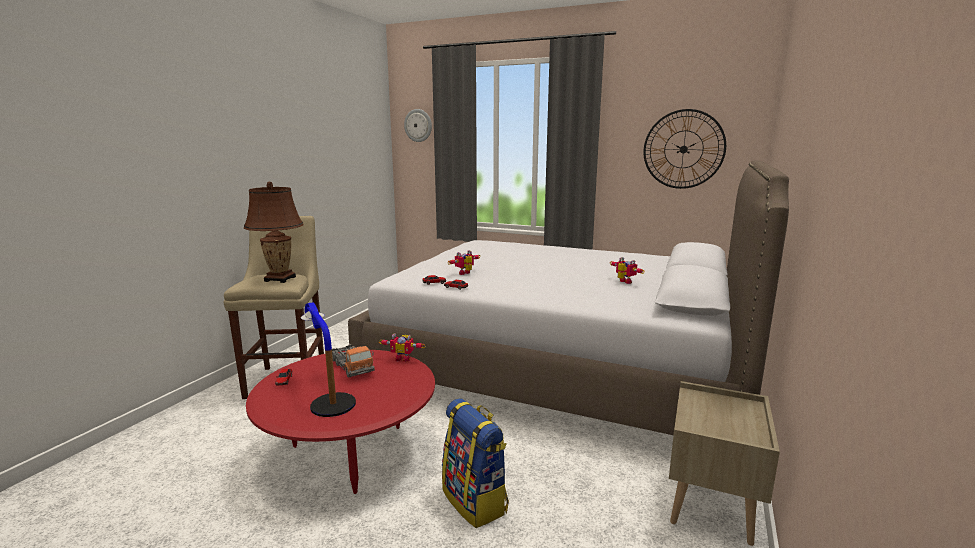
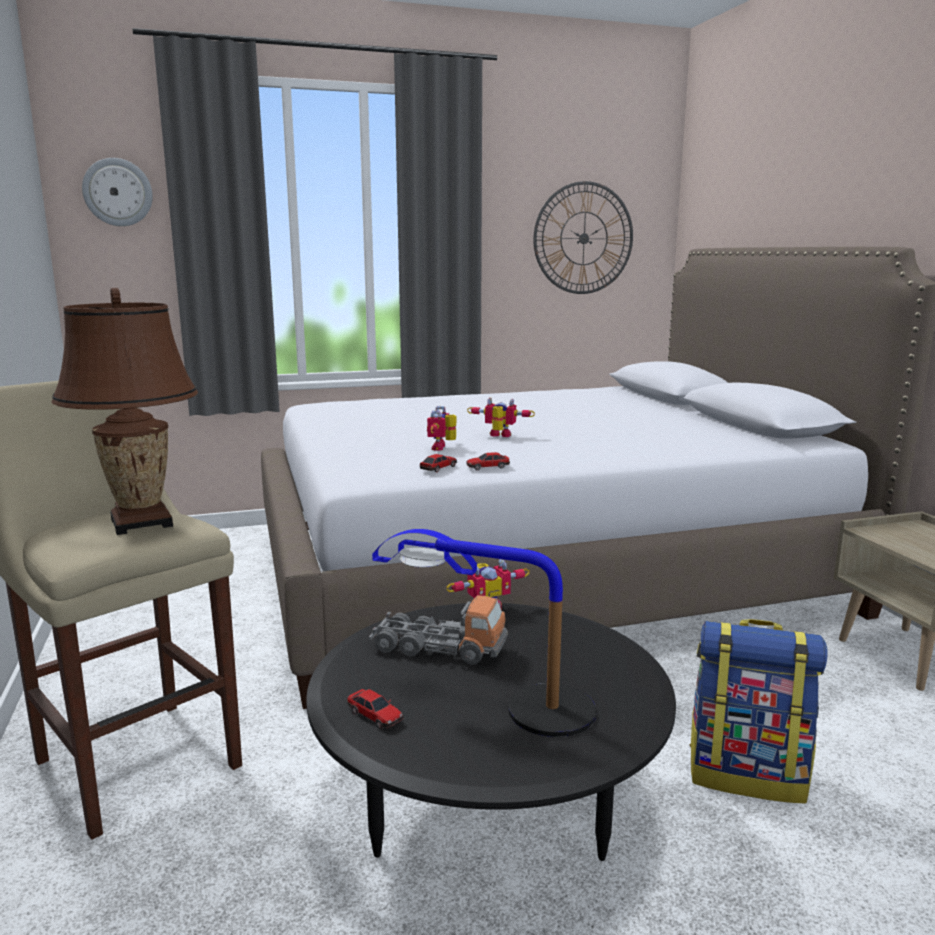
camera: 40 degrees left, 0 degrees up
red coffee table [246,350,435,494] -> black coffee table [306,603,676,861]
toy robot [610,257,645,284] -> toy robot moved to [467,398,535,437]

